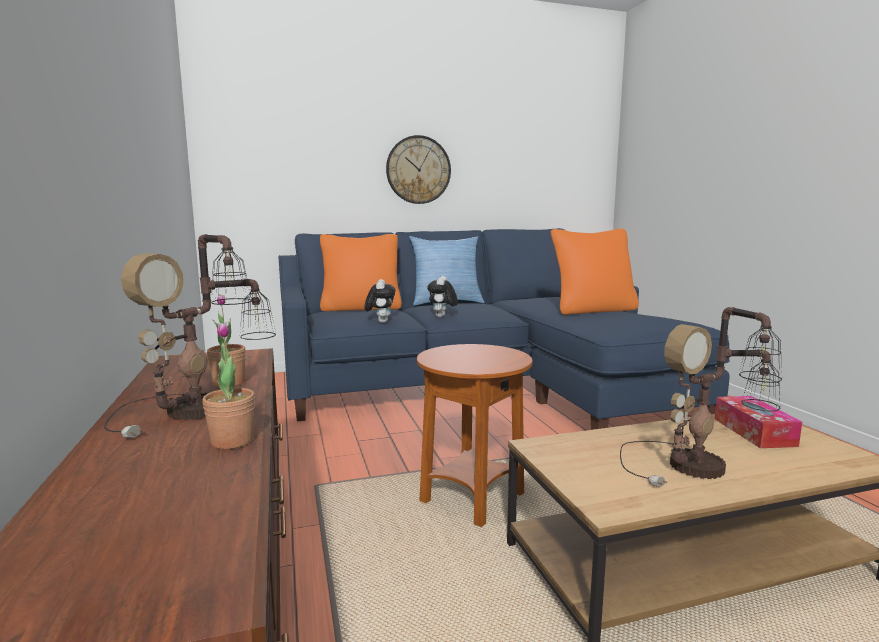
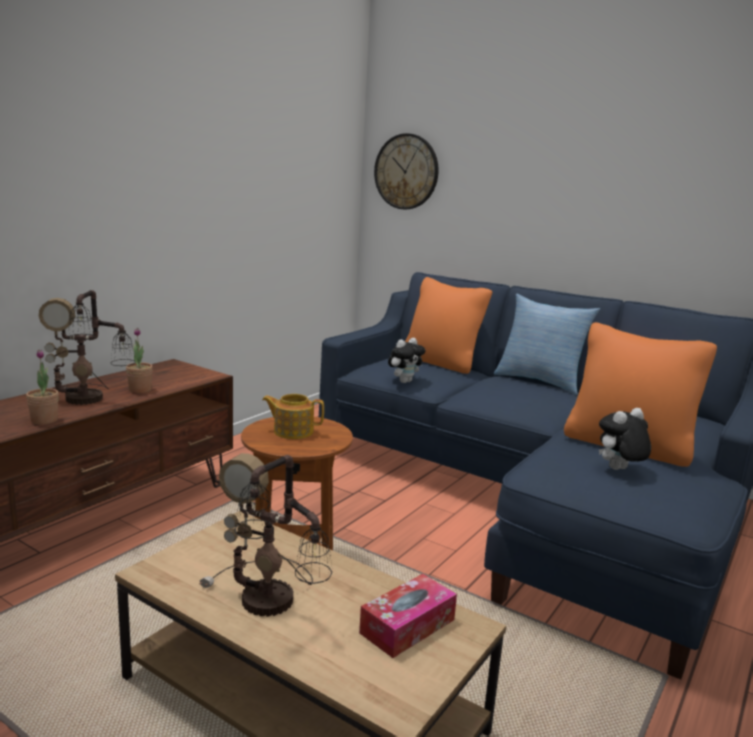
camera: 50 degrees right, 5 degrees up
wall clock [386,135,451,204] -> wall clock moved to [374,133,439,209]
plush toy [427,276,458,317] -> plush toy moved to [599,408,651,470]
none -> teapot [262,394,324,439]

